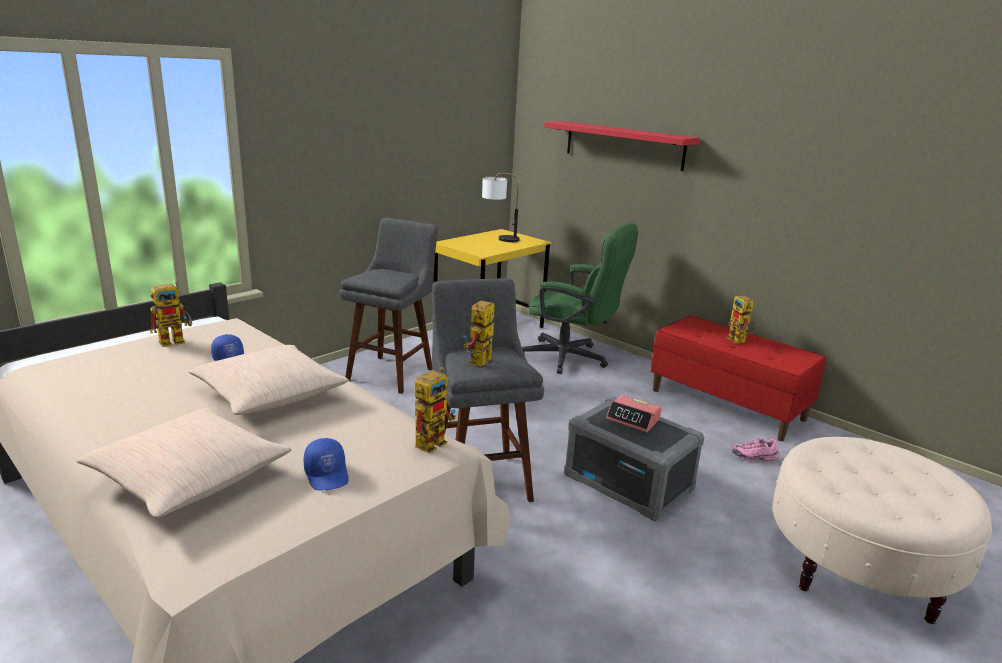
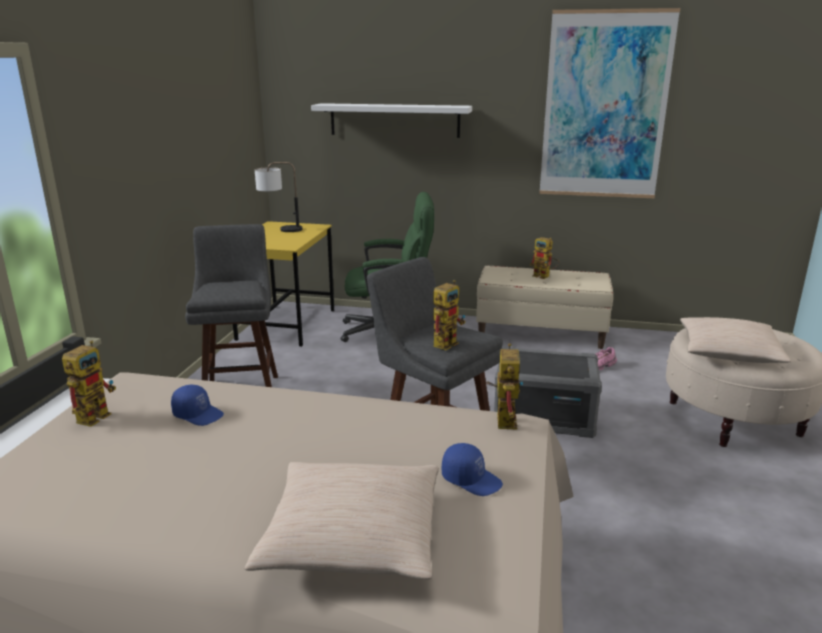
camera: 30 degrees left, 0 degrees up
beige pillow [189,345,349,415] -> beige pillow moved to [680,317,791,363]
toy robot [463,300,495,366] -> toy robot turned 135 degrees counterclockwise [433,280,466,350]
red shelf [544,121,700,171] -> white shelf [311,103,472,138]
alarm clock [606,395,661,432] -> none
red bench [650,316,826,441] -> beige bench [476,266,613,349]
none -> picture [539,8,680,198]

